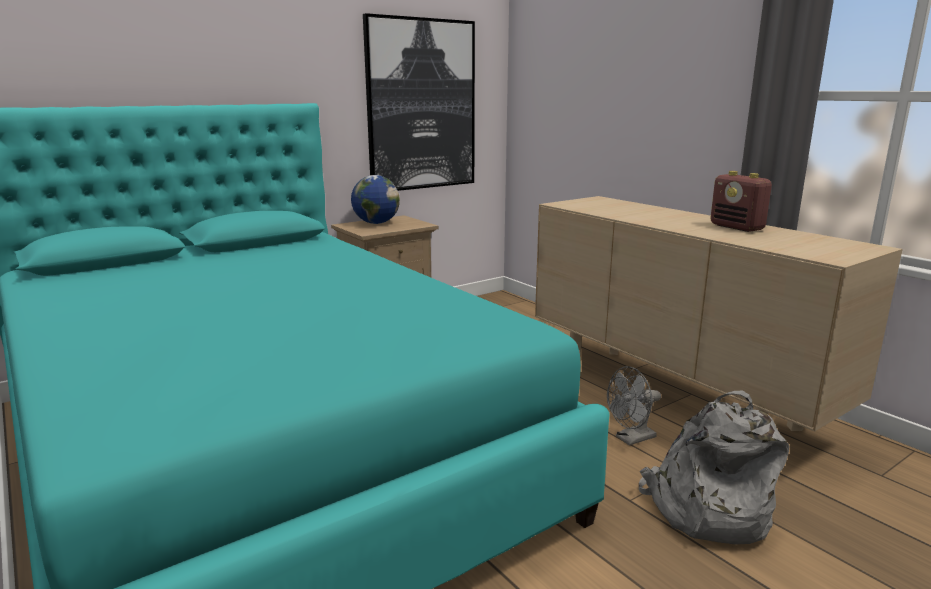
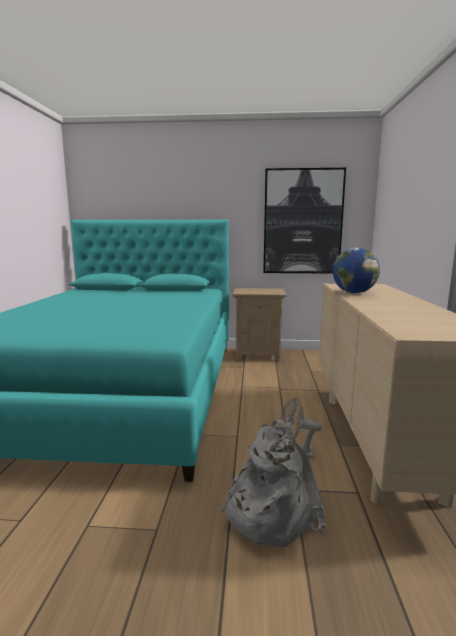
camera: 40 degrees right, 5 degrees down
globe [351,175,400,224] -> globe moved to [333,248,380,293]
radio [710,171,772,232] -> none

